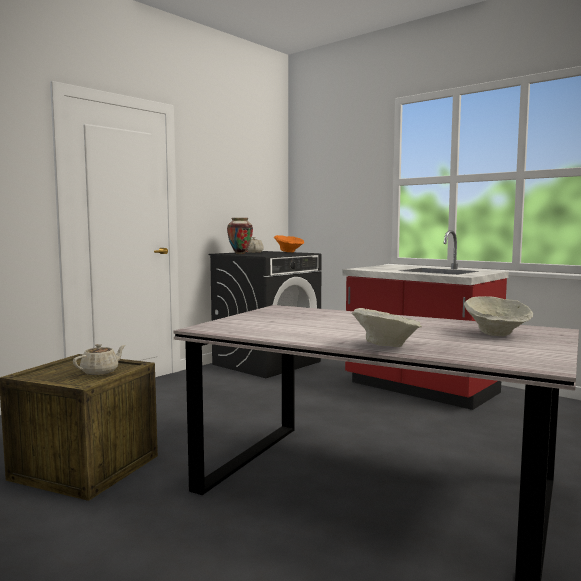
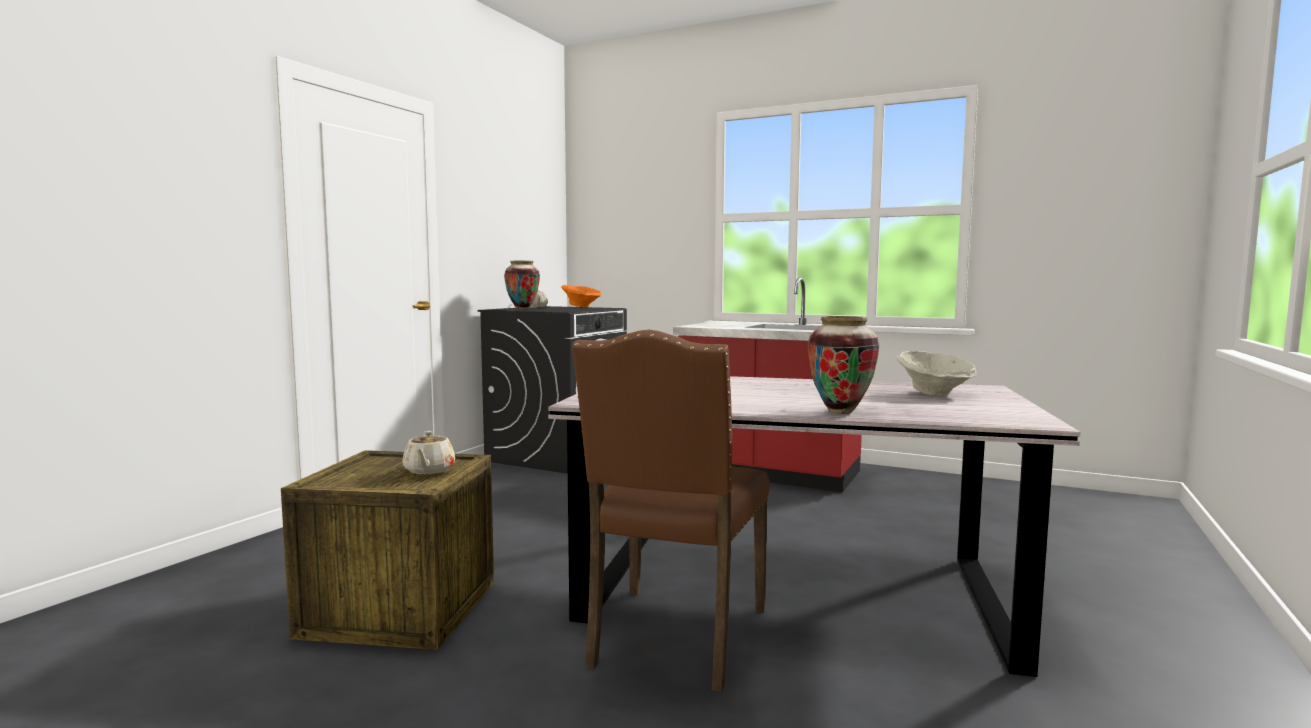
camera: 15 degrees left, 0 degrees up
beige teapot [73,344,126,375] -> beige teapot turned 150 degrees clockwise [402,431,455,474]
beige bowl [351,308,422,347] -> vase [808,316,879,414]
none -> brown chair [572,330,770,692]

